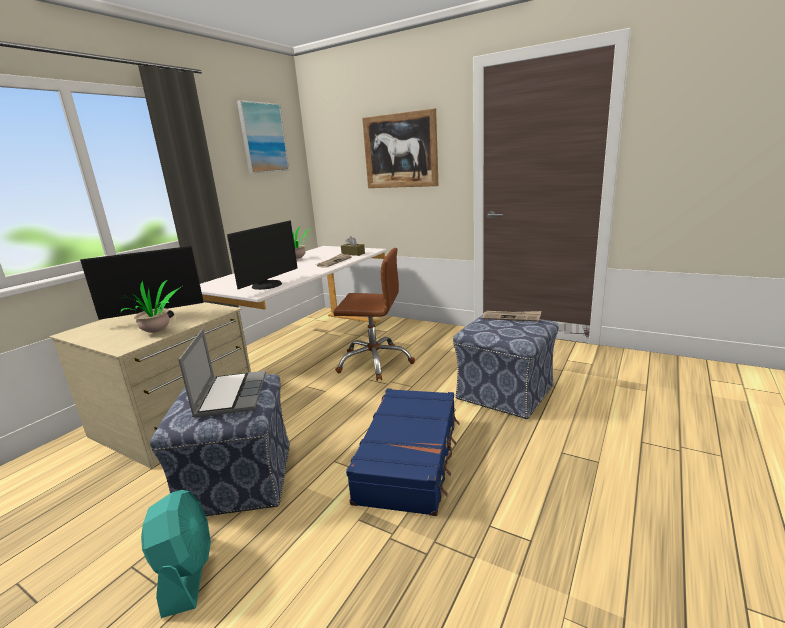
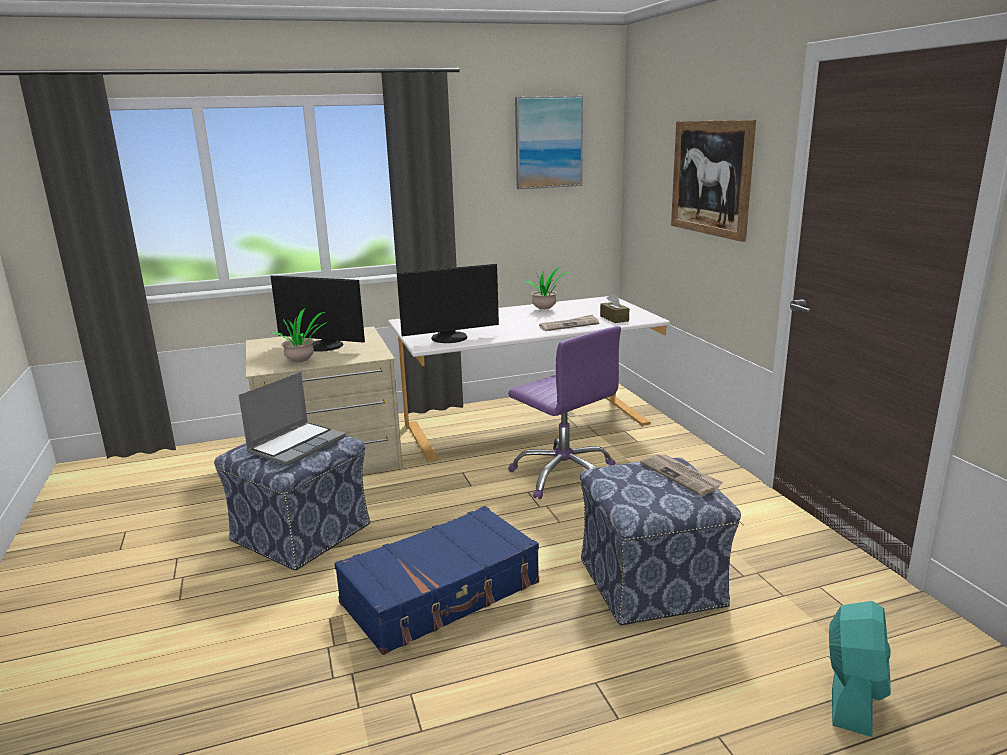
camera: 40 degrees right, 0 degrees up
turquoise fan [141,490,211,618] -> turquoise fan moved to [829,601,891,737]
brown office chair [333,248,415,381] -> purple office chair [508,326,621,499]

